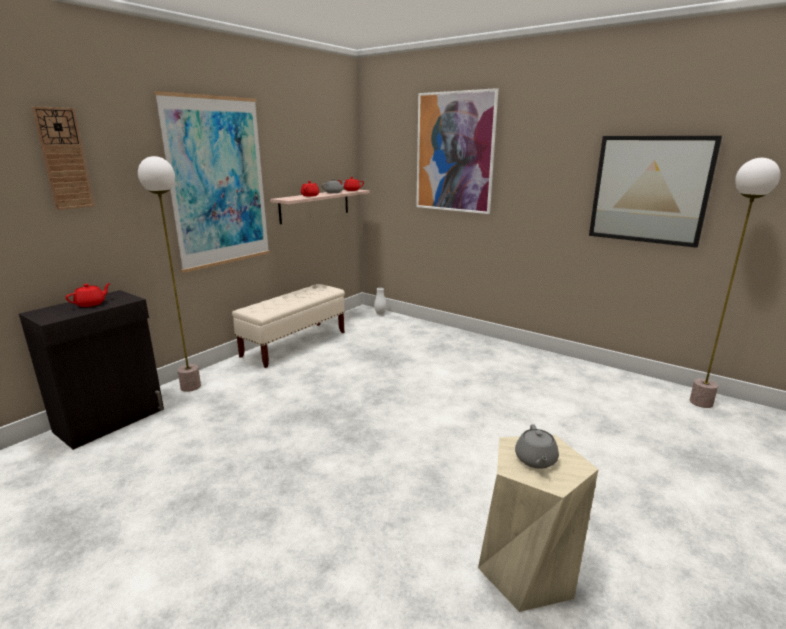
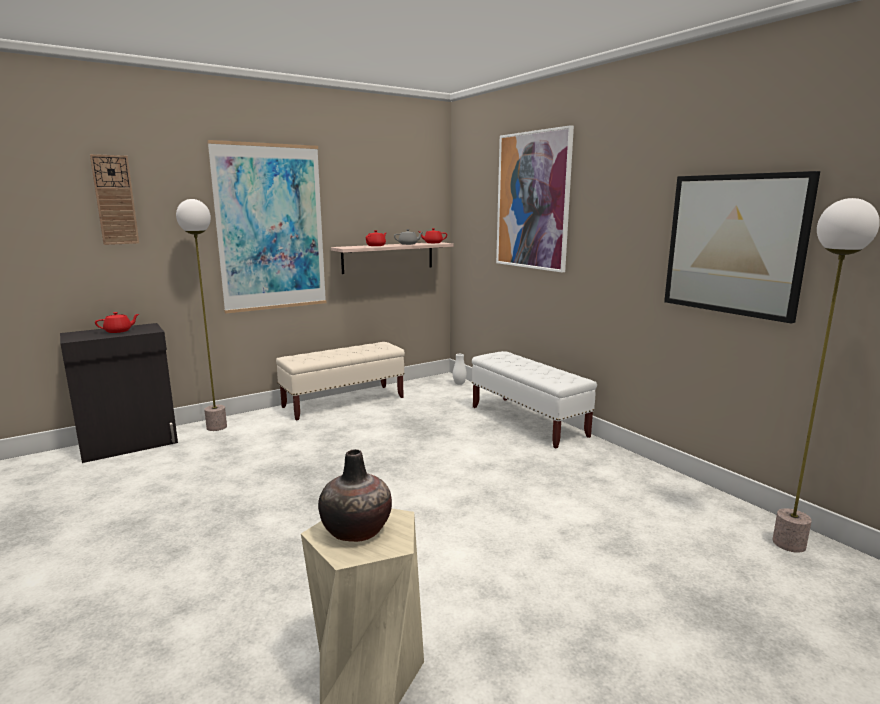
camera: 20 degrees right, 5 degrees down
grey teapot [515,424,559,469] -> vase [318,449,392,542]
none -> white bench [472,351,597,448]

